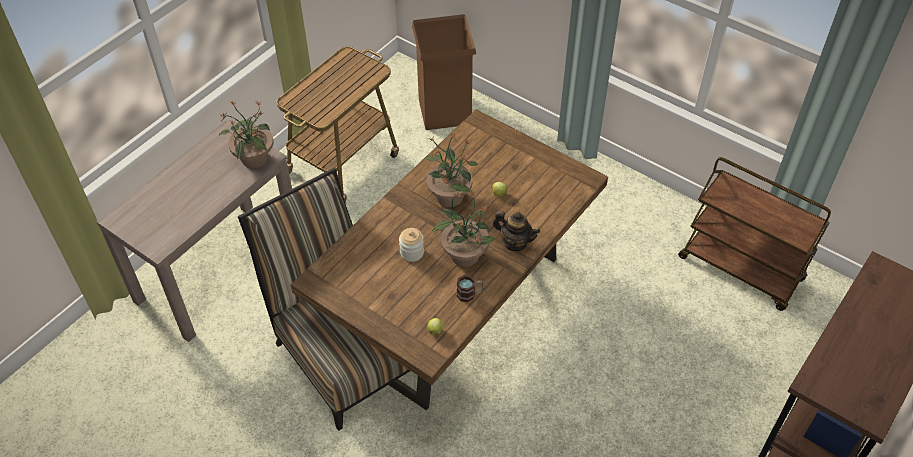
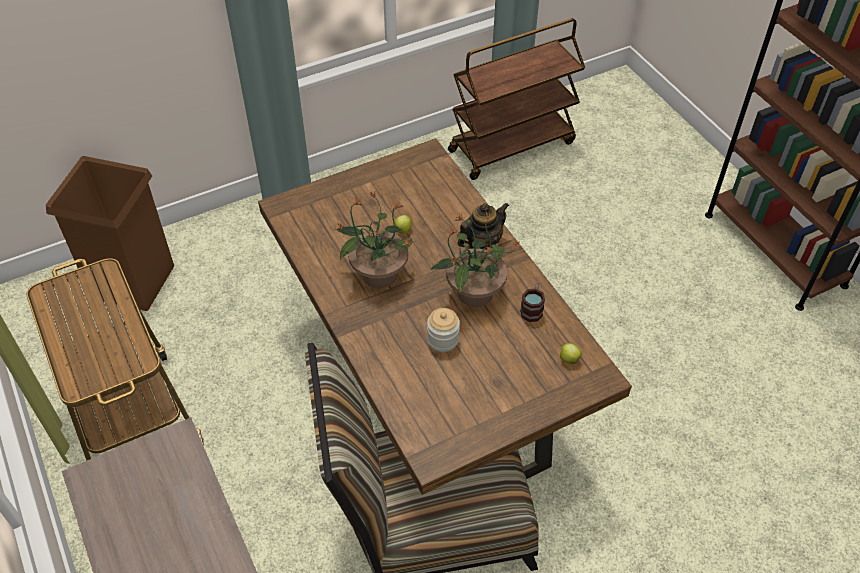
camera: 65 degrees left, 0 degrees up
potted plant [219,100,274,168] -> none

